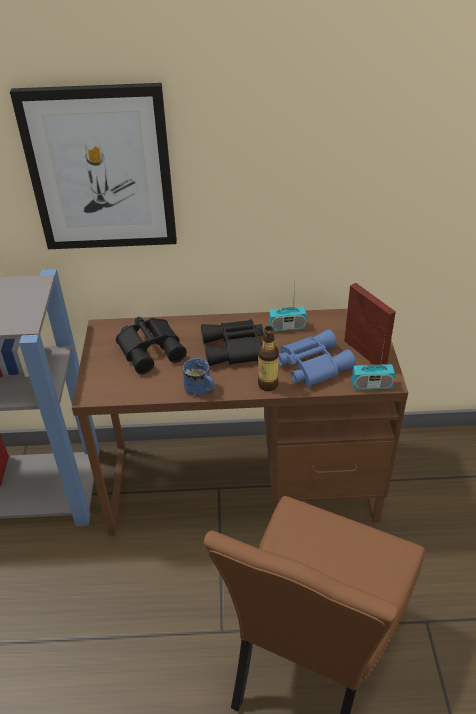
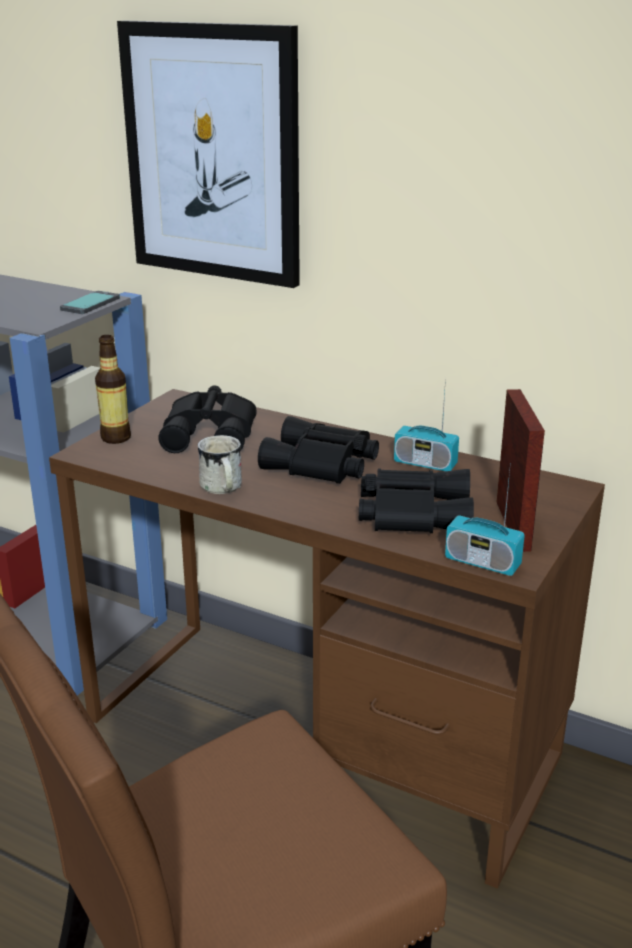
camera: 30 degrees right, 15 degrees down
blue mug [183,358,215,396] -> white mug [198,435,242,494]
bottle [258,326,279,391] -> bottle moved to [95,335,131,444]
blue binoculars [278,329,356,387] -> black binoculars [359,468,474,533]
none -> phone [60,291,120,314]

